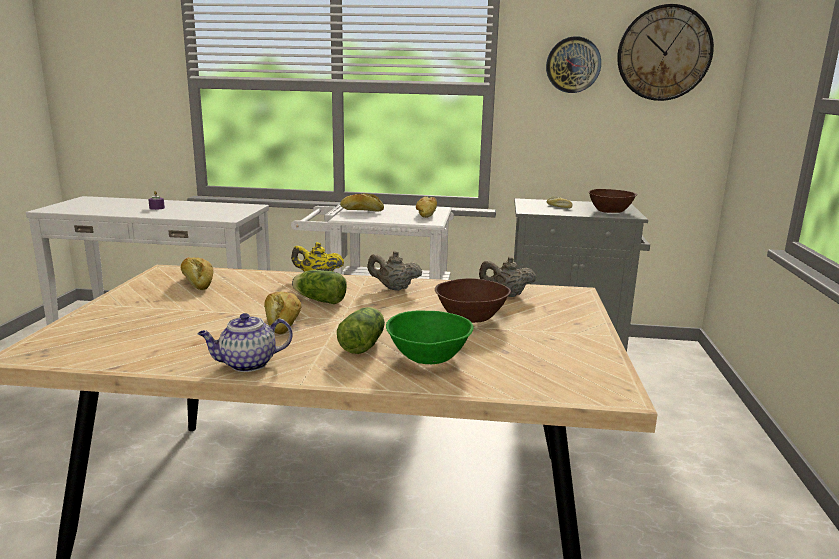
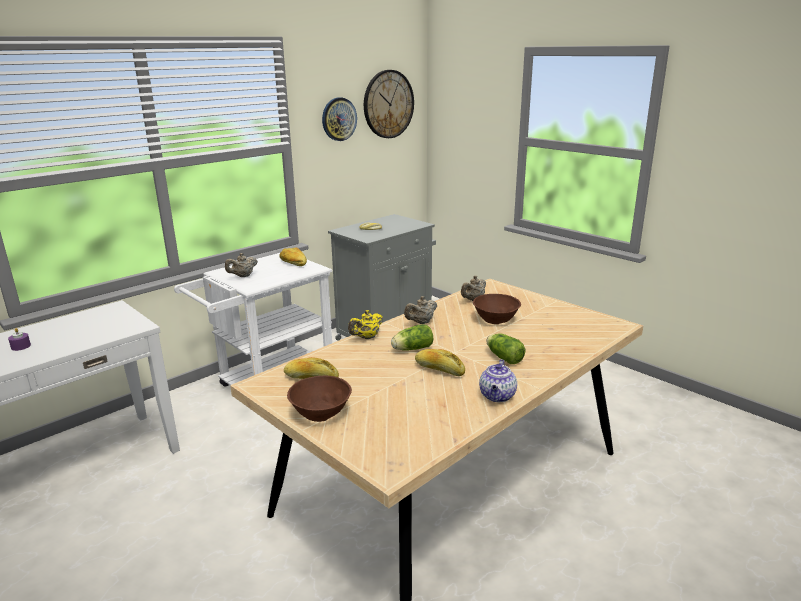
camera: 50 degrees left, 5 degrees up
bread [340,194,384,212] -> beige teapot [225,253,258,277]
green bowl [386,310,473,364] -> none
brown bowl [588,189,637,213] -> brown bowl moved to [287,376,352,422]

